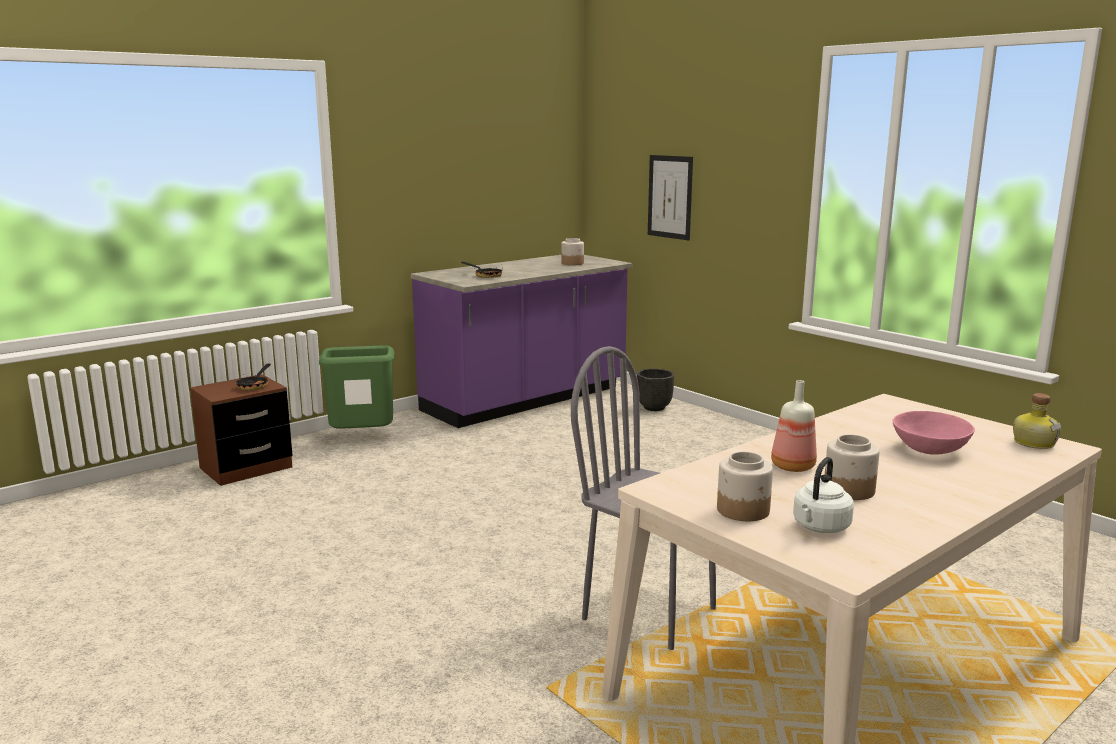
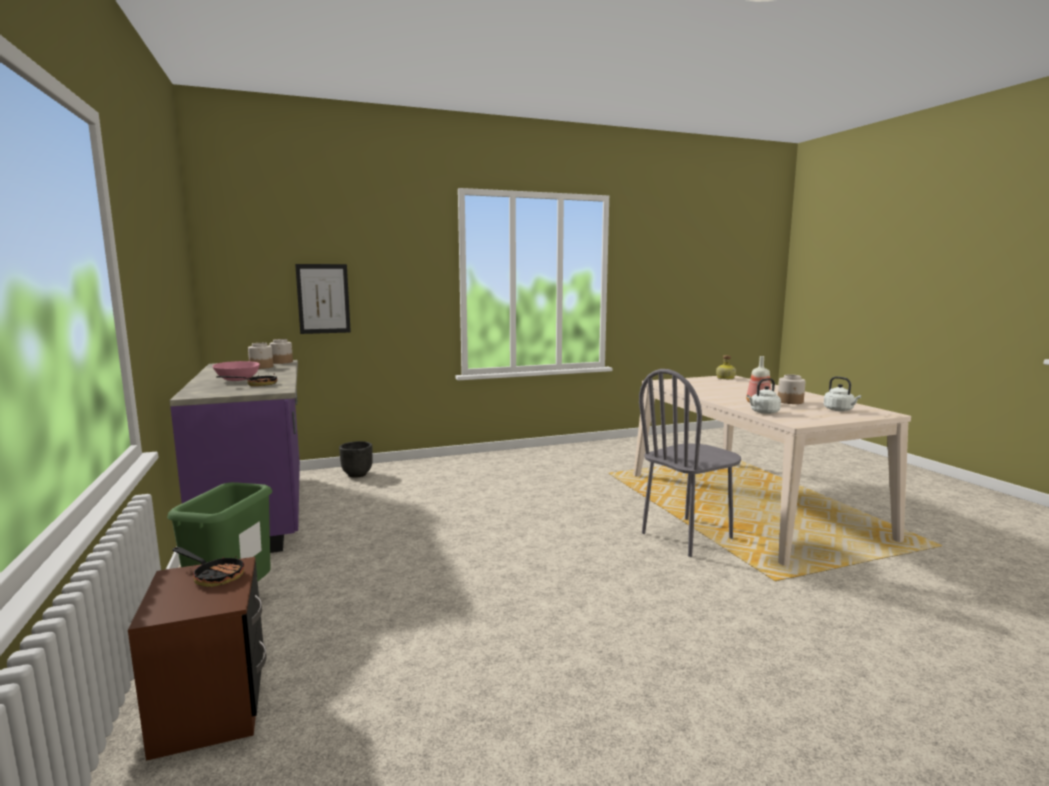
camera: 70 degrees left, 5 degrees down
jar [717,452,773,521] -> jar moved to [269,339,293,364]
pink bowl [893,411,975,455] -> pink bowl moved to [212,361,260,381]
none -> white kettle [747,378,781,414]

